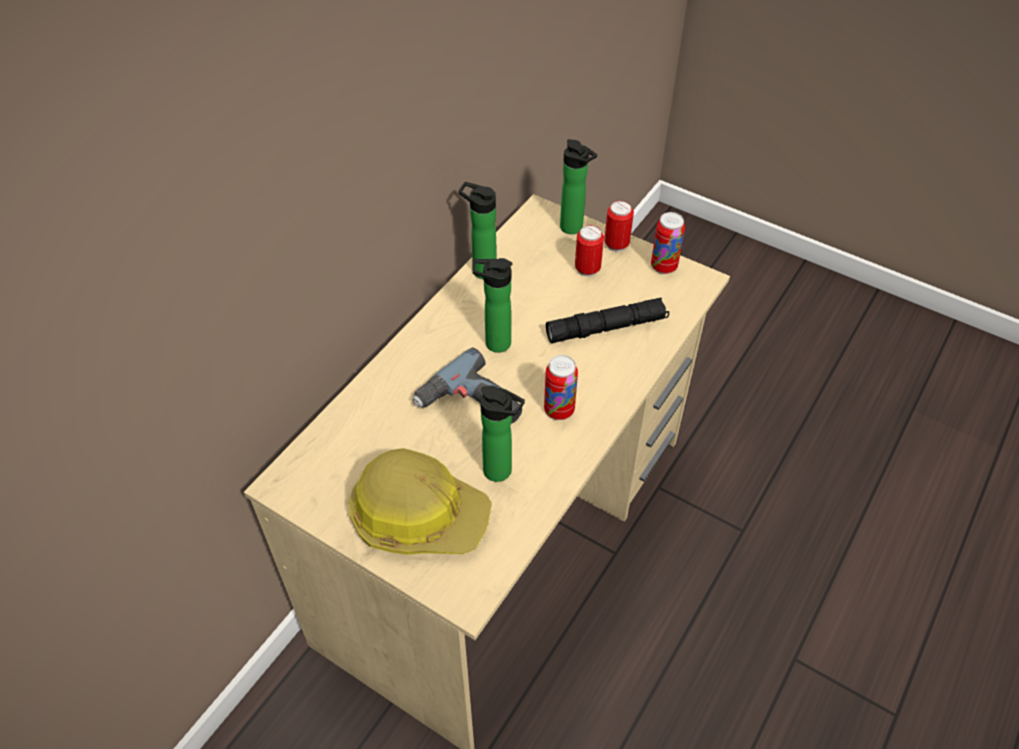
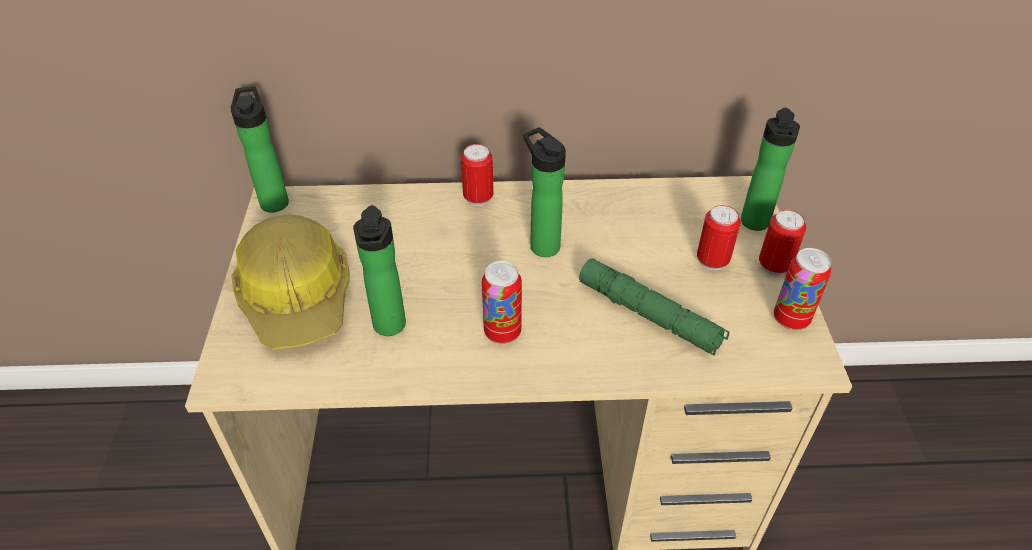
camera: 55 degrees right, 5 degrees down
power drill [413,347,522,424] -> none
bottle [459,182,497,279] -> bottle moved to [231,86,289,213]
black flashlight [546,298,669,343] -> green flashlight [579,258,730,356]
none -> can [461,144,494,206]

